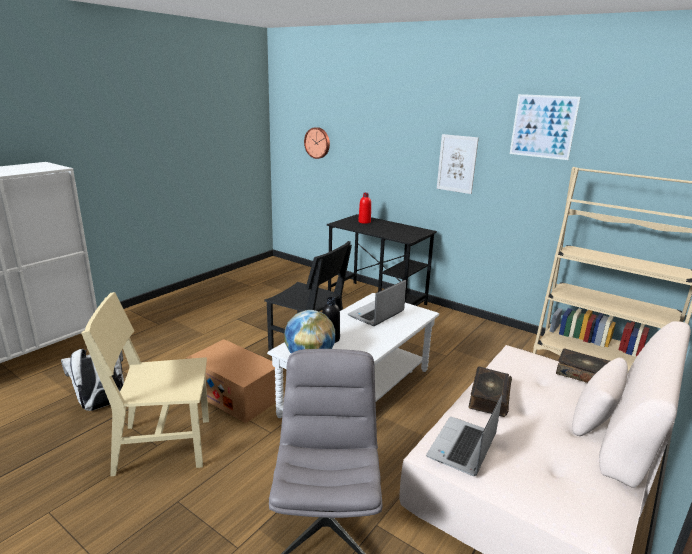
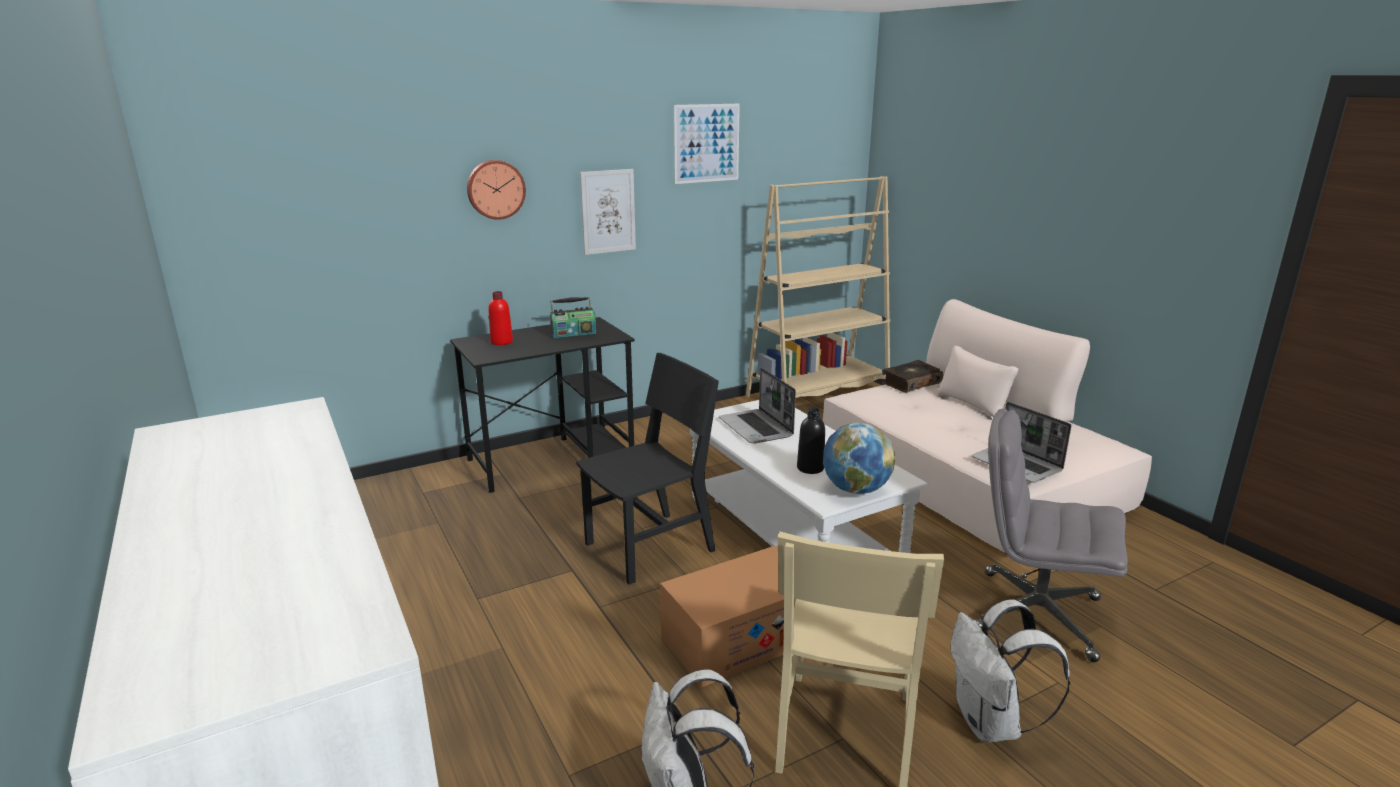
camera: 65 degrees left, 0 degrees up
wall clock [304,127,330,159] -> wall clock moved to [467,160,526,220]
book [469,366,512,417] -> none
none -> radio [550,297,596,338]
none -> white backpack [951,599,1070,742]

